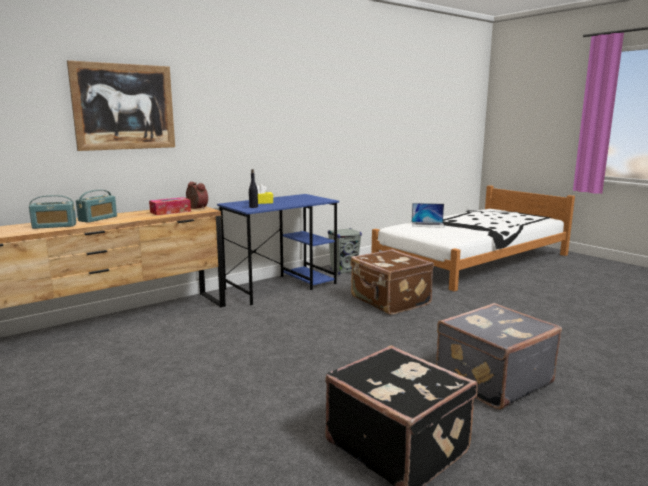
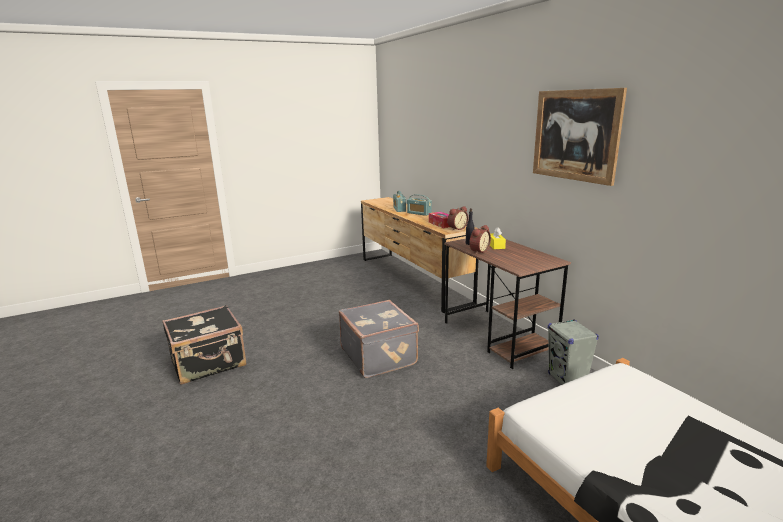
camera: 100 degrees right, 5 degrees up
picture [67,60,175,151] -> picture moved to [533,88,627,186]
blue desk [217,194,339,305] -> brown desk [444,239,571,369]
brown suitcase [350,249,434,315] -> none
laptop [412,203,445,228] -> none
grey suitcase [436,303,562,410] -> grey suitcase moved to [339,300,419,378]
none -> alarm clock [469,225,491,254]

